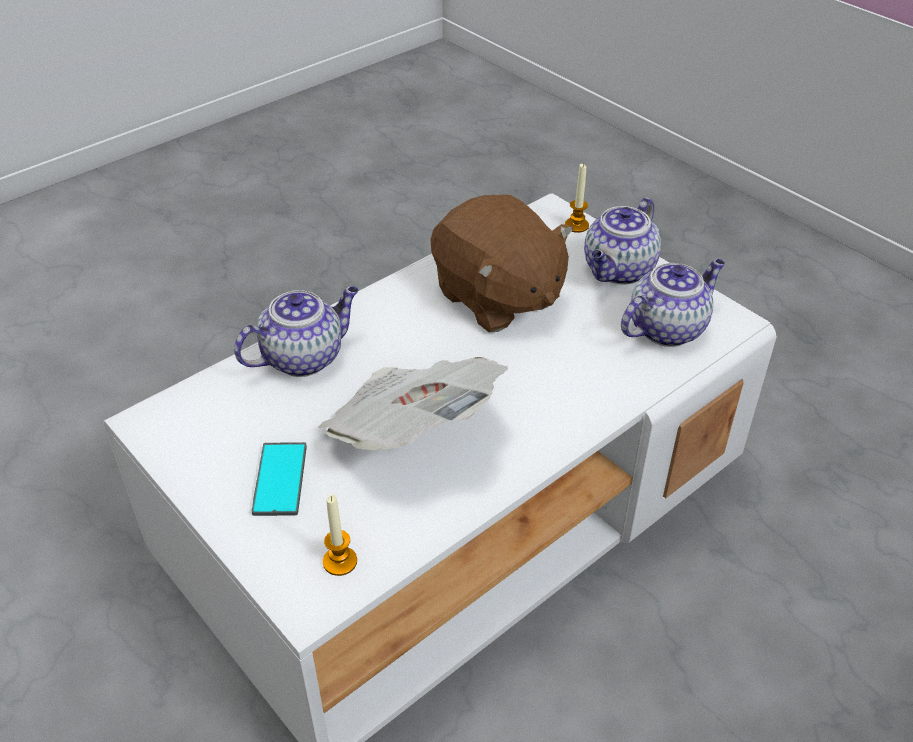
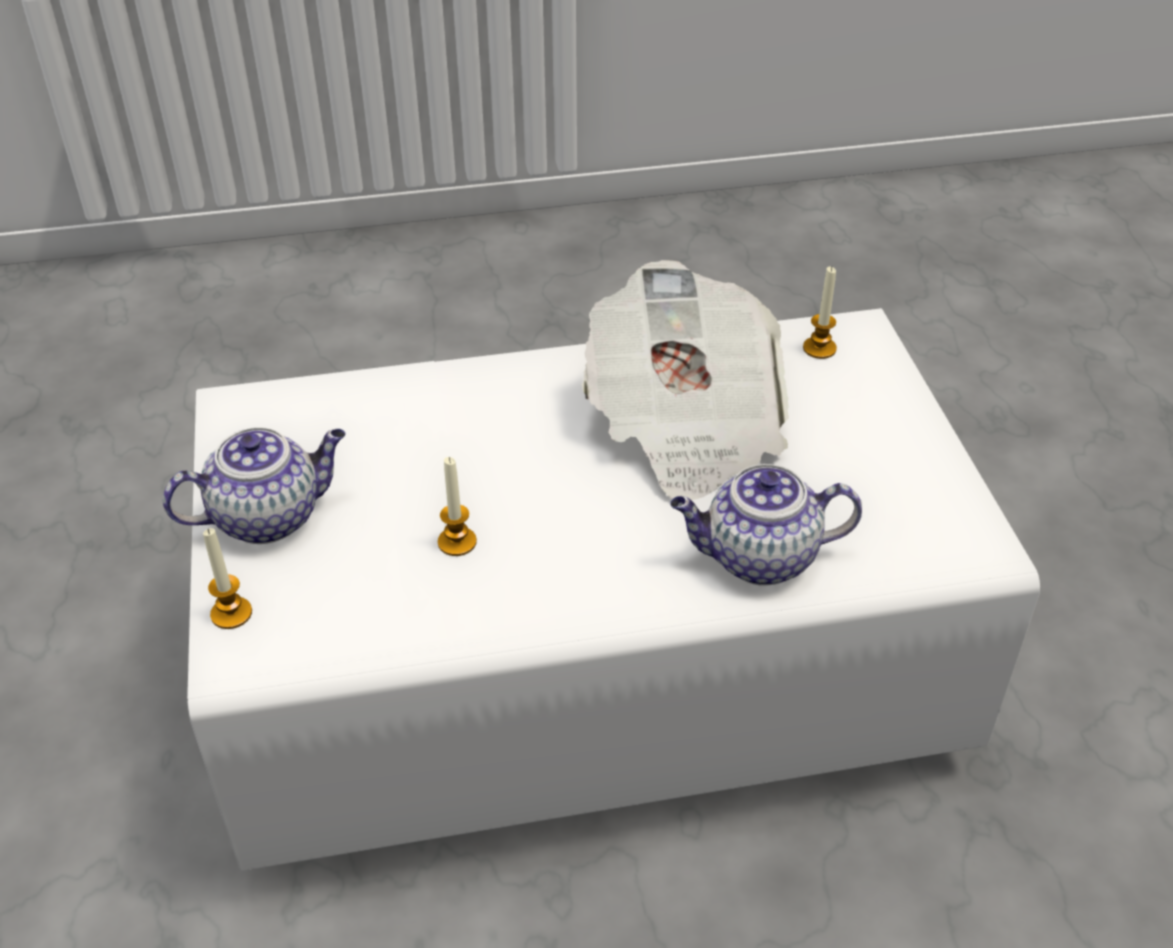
camera: 150 degrees left, 0 degrees up
phone [252,442,307,516] -> none
brown plush toy [430,195,573,332] -> candle [438,457,477,556]
teapot [621,259,725,347] -> none

